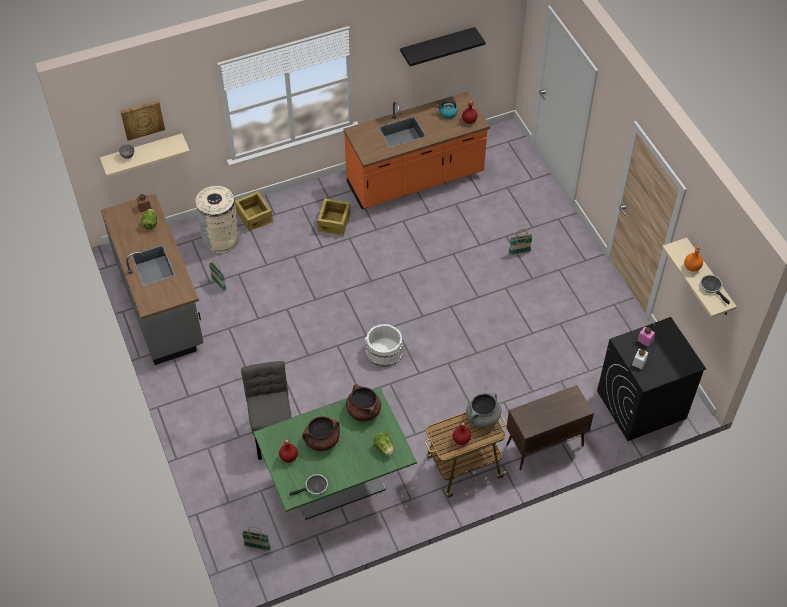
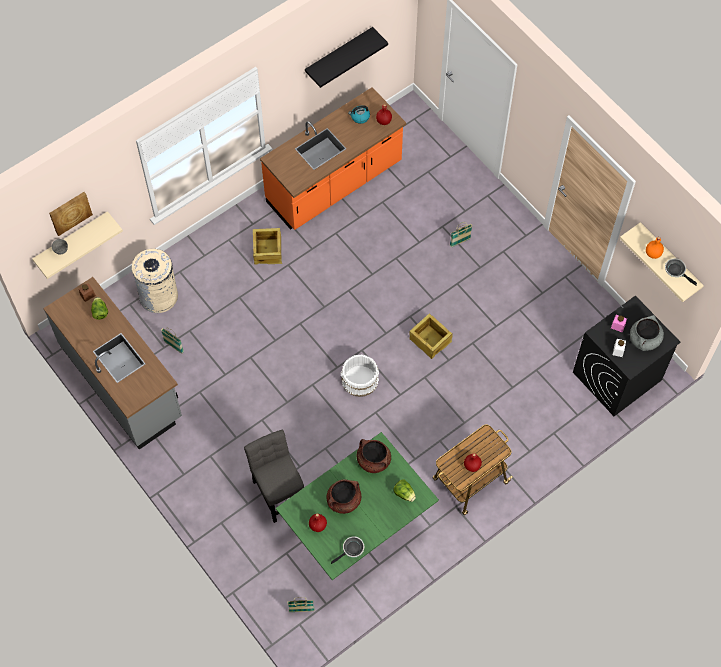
camera: 15 degrees left, 10 degrees up
crate [235,191,273,231] -> crate moved to [409,314,453,359]
grey cooking pot [466,393,501,428] -> grey cooking pot moved to [630,315,664,351]
brown cabinet [506,385,594,470] -> none

